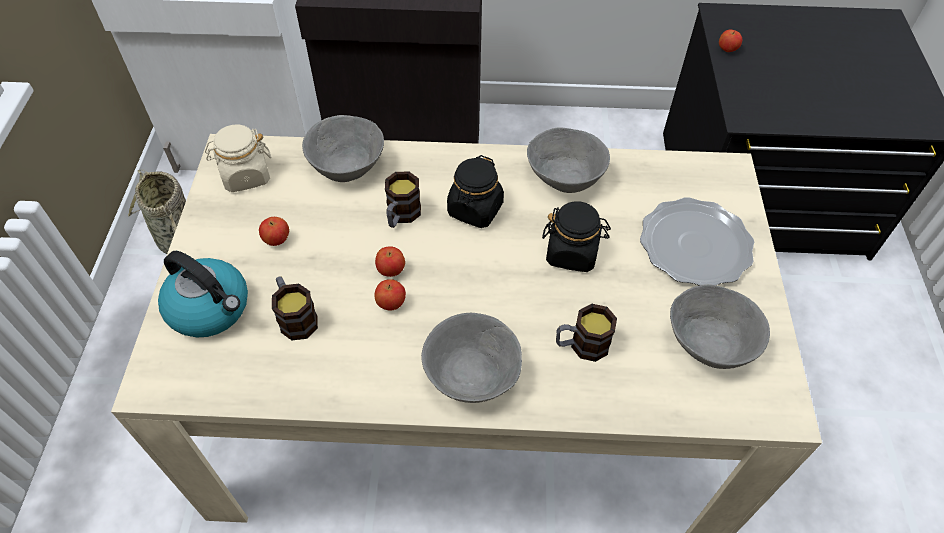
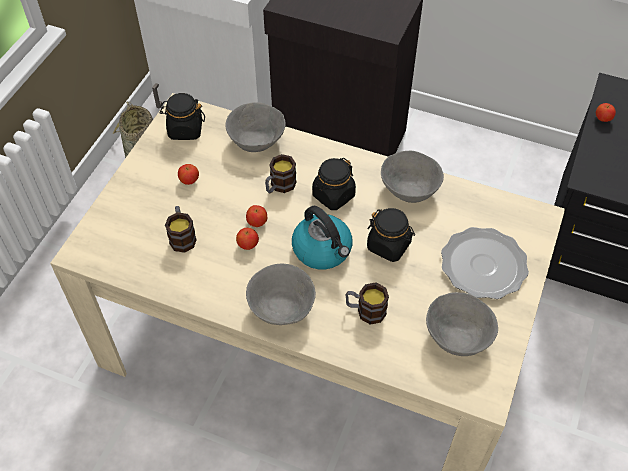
camera: 20 degrees right, 0 degrees up
kettle [158,251,248,337] -> kettle moved to [292,206,353,269]
beige jar [205,125,271,192] -> black jar [159,93,205,140]

